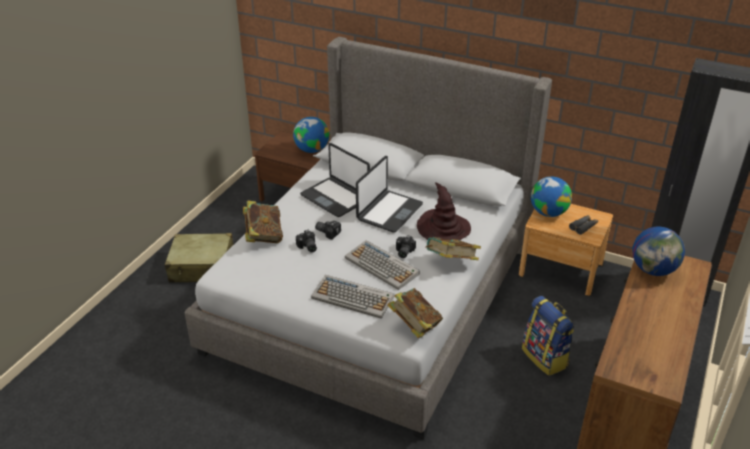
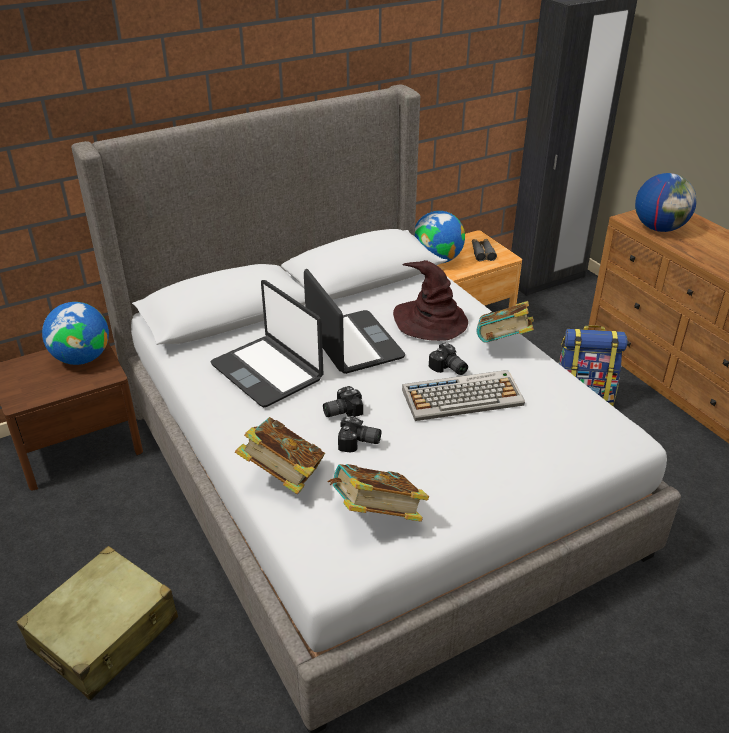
camera: 55 degrees left, 0 degrees up
laptop [300,143,370,217] -> laptop turned 60 degrees clockwise [210,280,323,407]
keyboard [311,275,394,319] -> none
book [387,288,443,338] -> book moved to [327,464,429,522]

